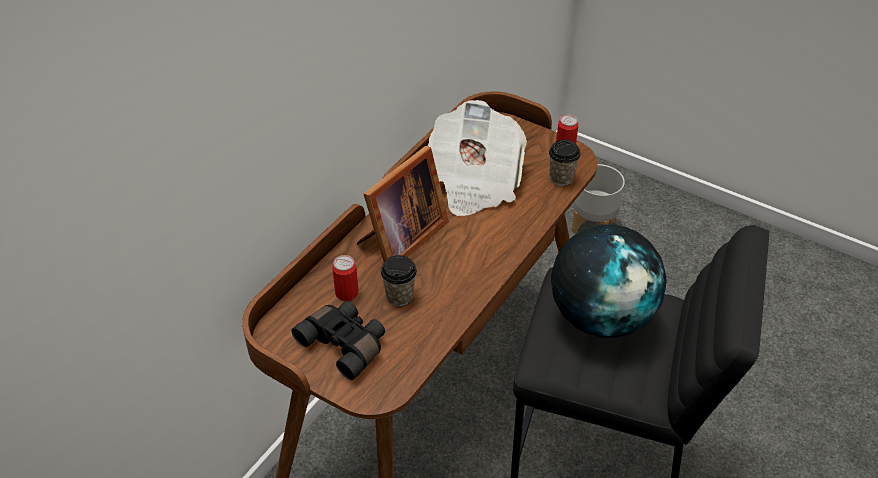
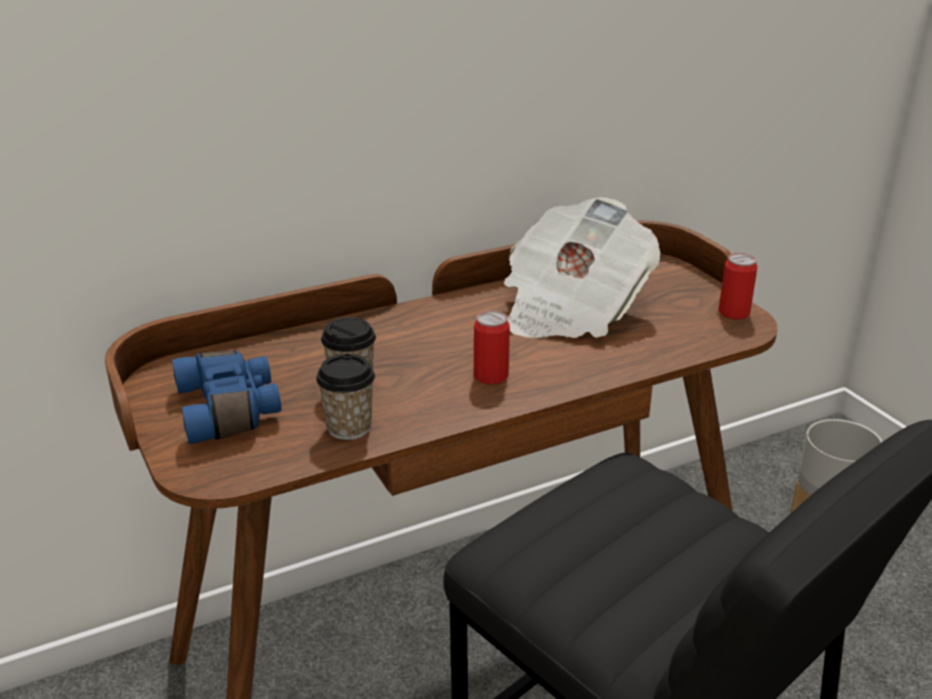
camera: 30 degrees right, 15 degrees down
black binoculars [291,301,385,380] -> blue binoculars [172,350,282,444]
can [332,255,359,301] -> can moved to [474,310,510,385]
picture frame [357,146,449,262] -> none
cup [549,140,581,186] -> cup moved to [316,354,375,440]
globe [551,224,667,338] -> none

